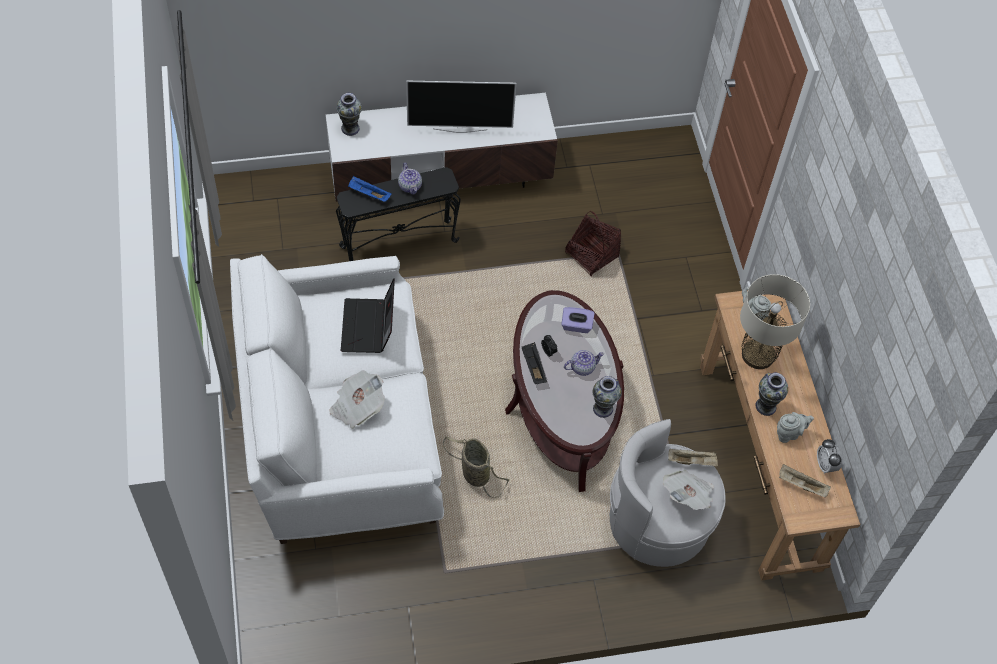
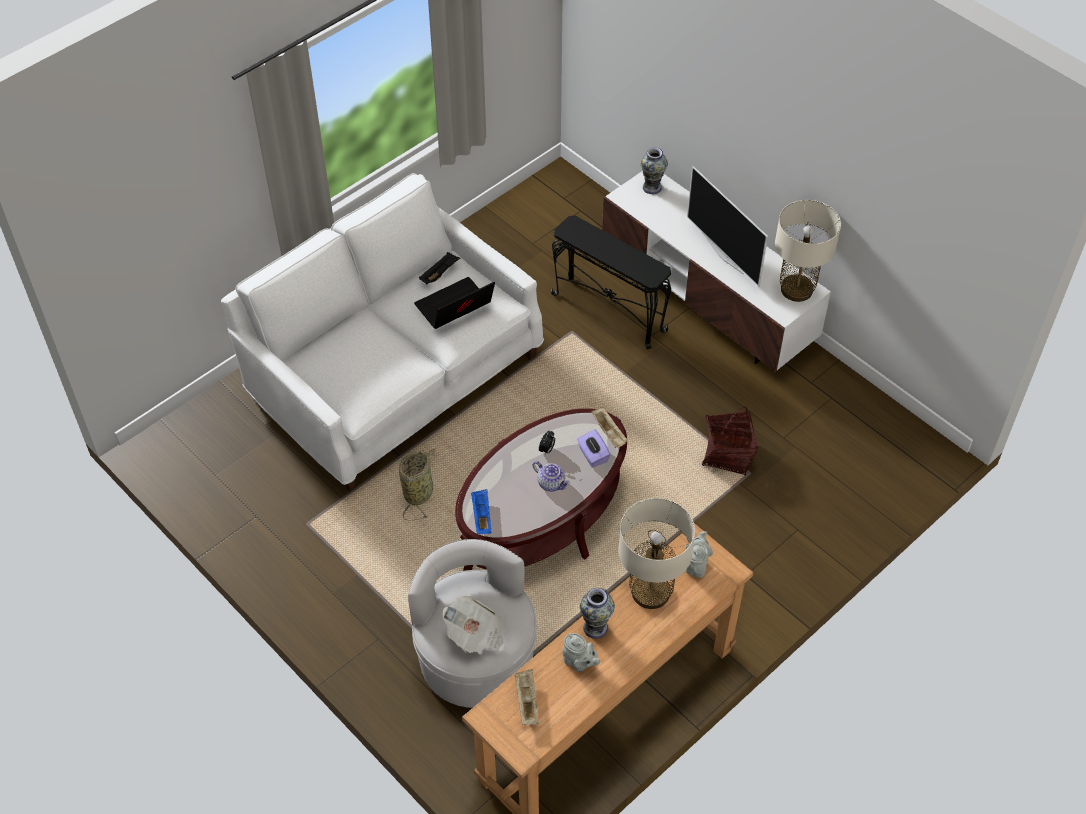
camera: 60 degrees right, 5 degrees down
newspaper [329,370,385,429] -> none
blue tray [348,176,392,202] -> blue tray moved to [471,489,491,534]
teapot [398,163,422,195] -> none
black tray [522,342,547,384] -> black tray moved to [419,252,460,285]
vase [593,376,622,418] -> none
beige tray [668,449,718,466] -> beige tray moved to [591,407,628,448]
alarm clock [817,439,842,474] -> none
none -> table lamp [775,200,841,302]

